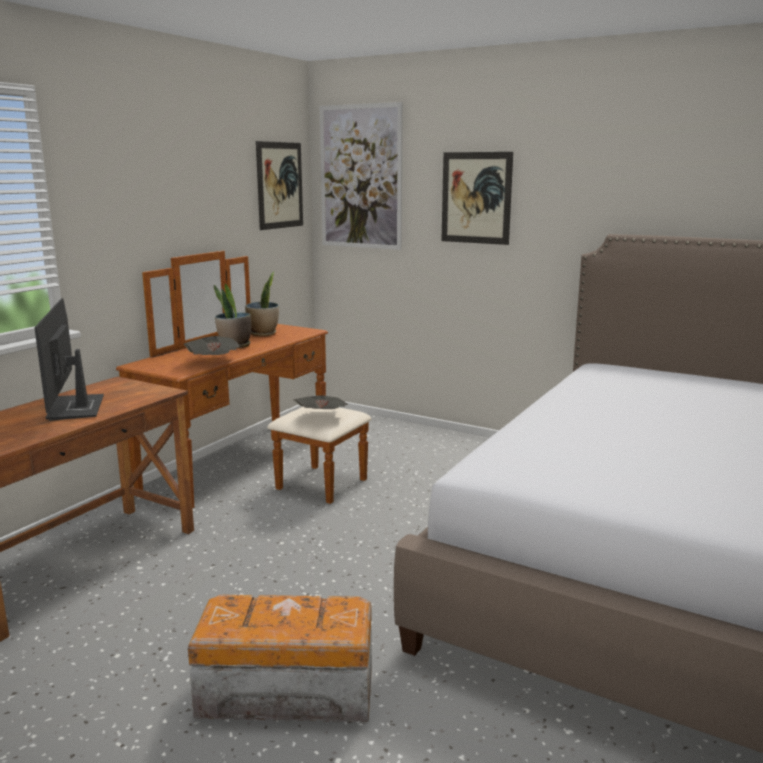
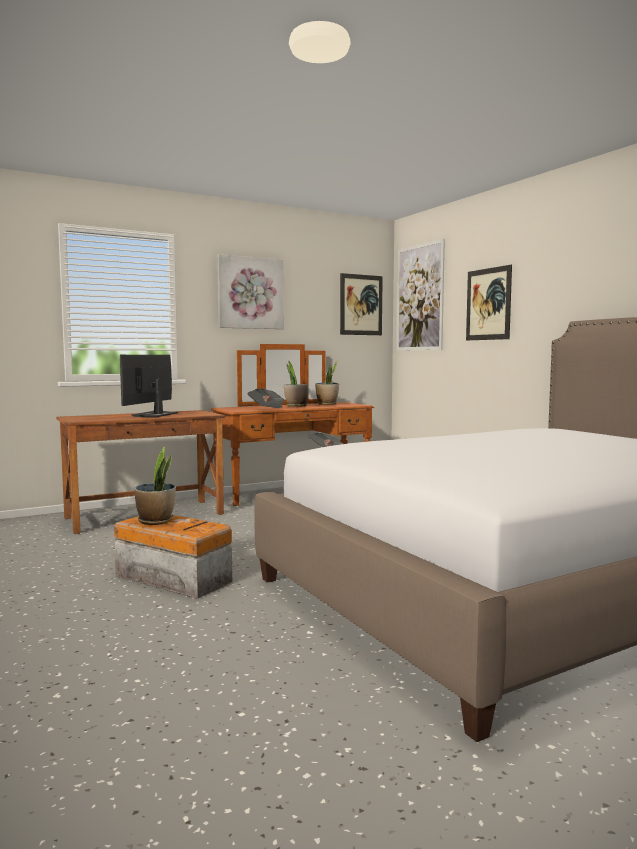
camera: 30 degrees right, 10 degrees down
none -> potted plant [134,446,176,525]
none -> picture [217,254,284,329]

